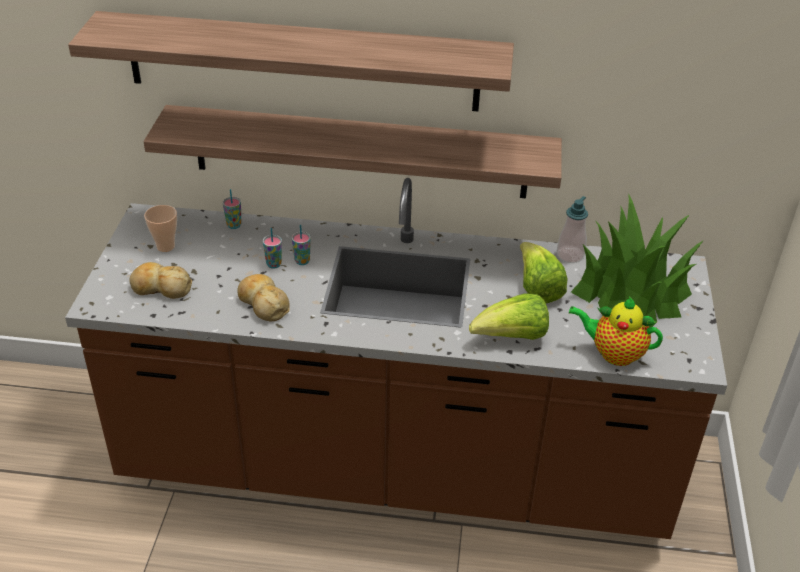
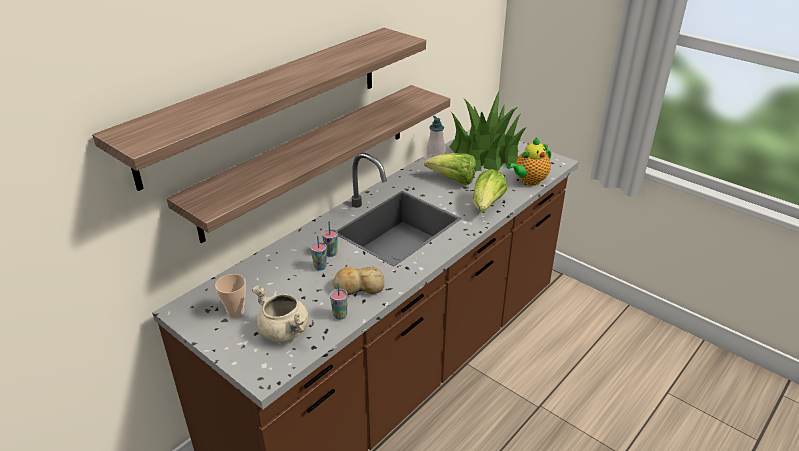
camera: 55 degrees left, 5 degrees down
bread [129,262,192,299] -> beige cooking pot [252,285,308,342]
cup [223,189,241,229] -> cup moved to [330,283,348,320]

